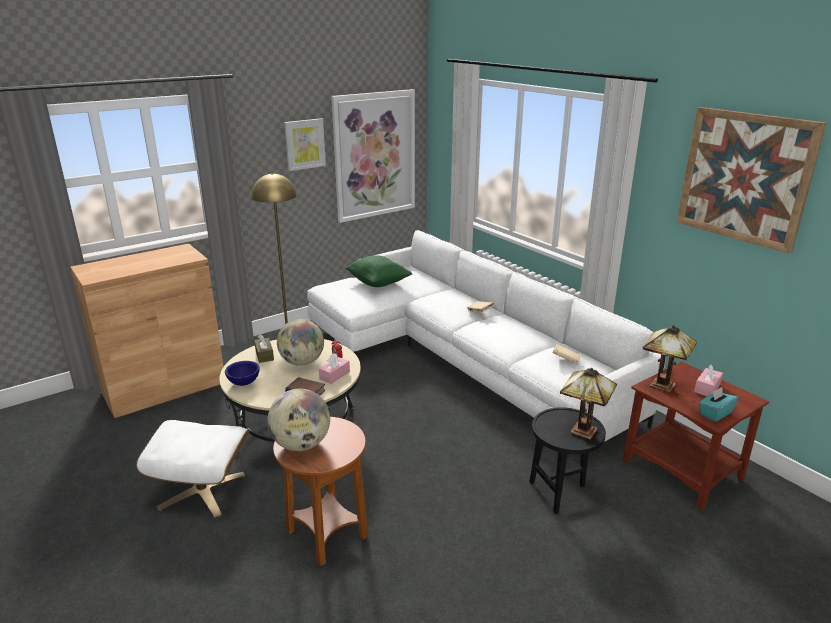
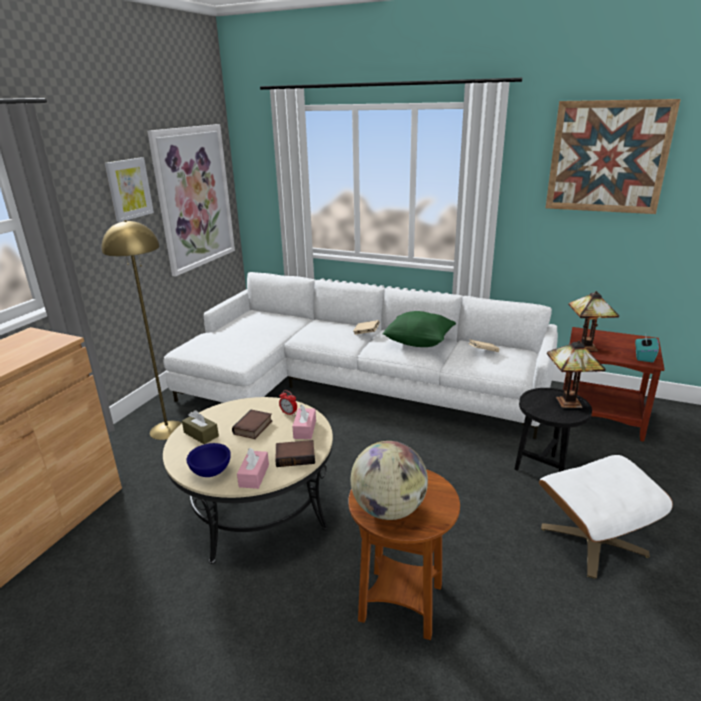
camera: 30 degrees left, 0 degrees up
white ottoman [136,420,249,518] -> white ottoman moved to [539,455,673,579]
globe [277,319,324,366] -> book [232,410,272,439]
green pillow [345,255,413,287] -> green pillow moved to [382,311,456,347]
pink tissue box [694,364,723,396] -> pink tissue box moved to [237,448,269,489]

